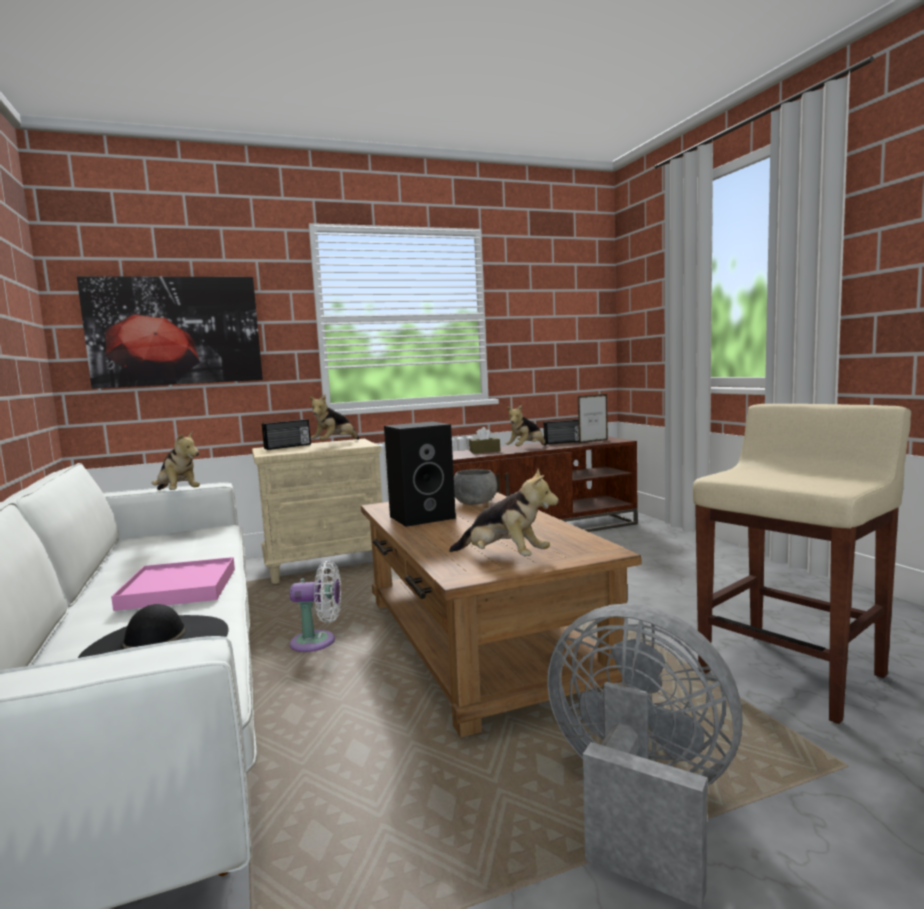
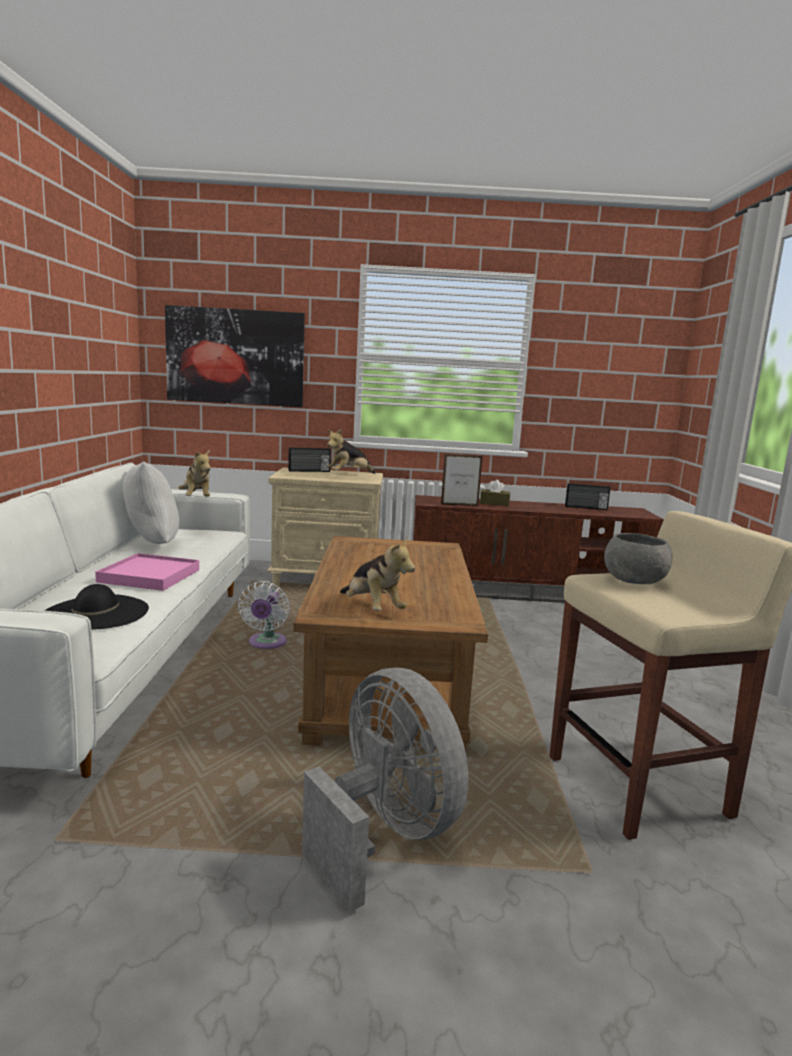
camera: 20 degrees right, 5 degrees up
white fan [290,561,341,652] -> white fan turned 75 degrees clockwise [238,581,289,649]
black speaker [384,421,456,527] -> none
grey bowl [454,469,497,505] -> grey bowl moved to [604,533,672,584]
plush toy [506,405,546,446] -> none
picture frame [578,394,608,443] -> picture frame moved to [441,454,483,506]
none -> white pillow [123,461,179,544]

